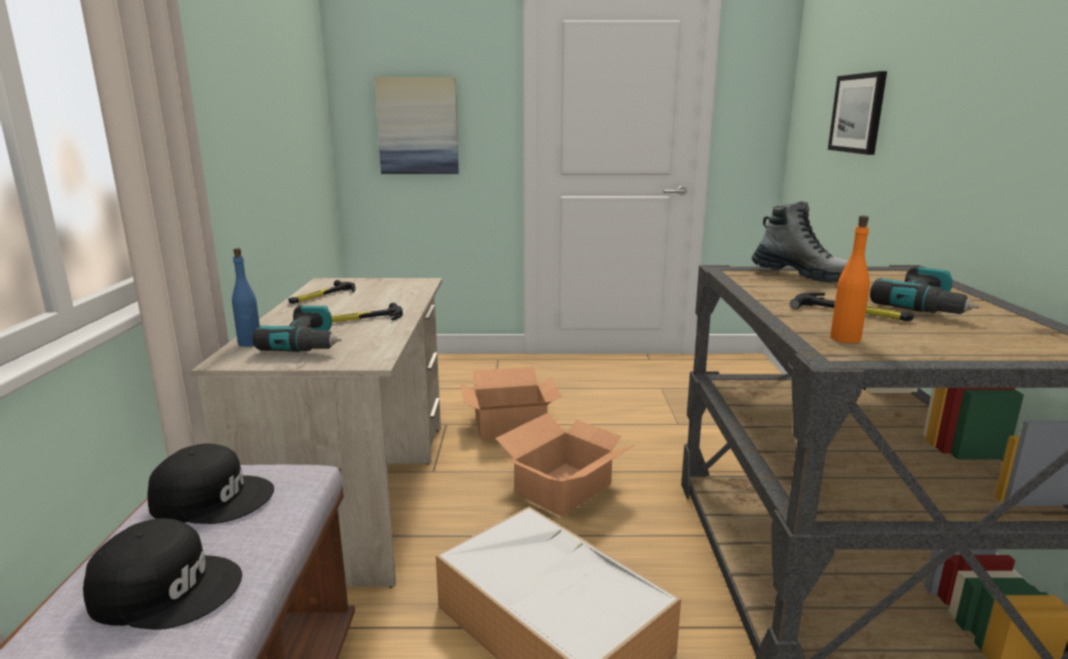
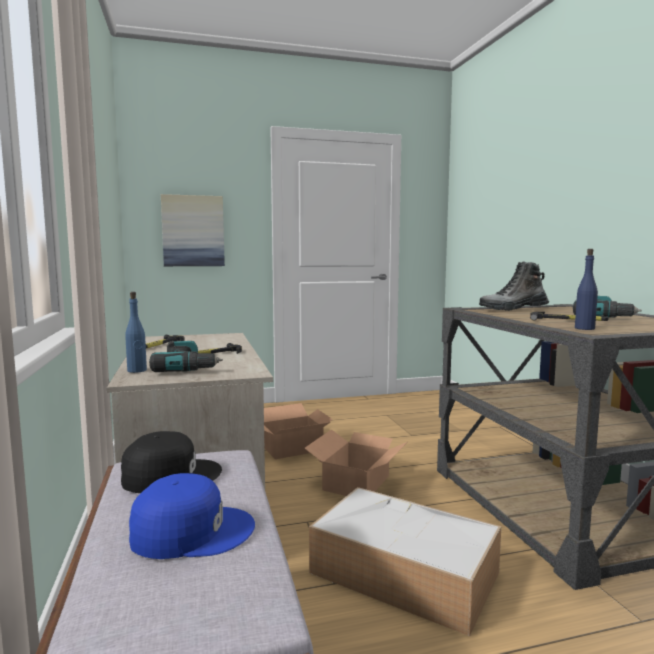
camera: 15 degrees left, 10 degrees down
black cap [83,518,242,630] -> blue cap [129,473,255,559]
boot [752,201,849,283] -> boot turned 150 degrees clockwise [479,262,549,311]
picture [828,71,887,155] -> none
orange bottle [830,215,870,343] -> blue bottle [575,249,598,330]

